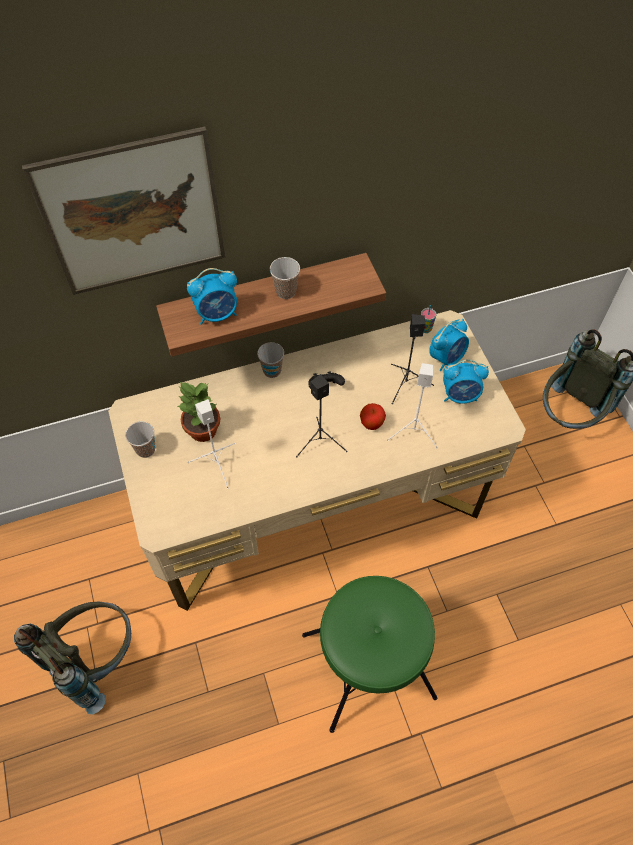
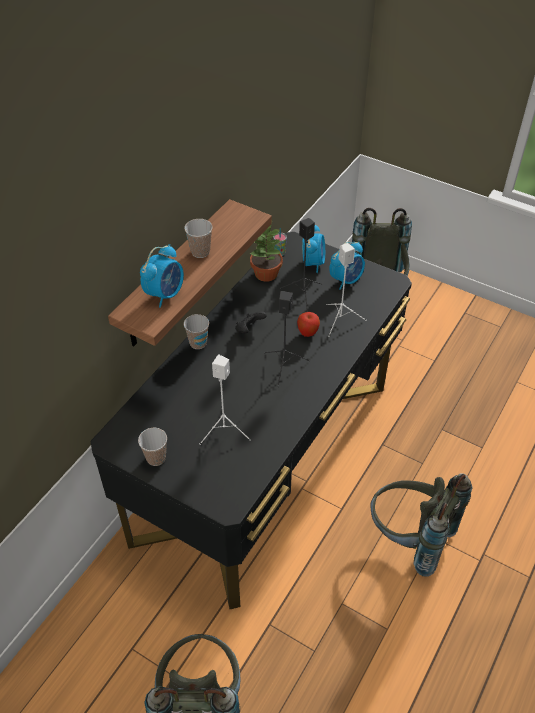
camera: 40 degrees left, 10 degrees down
picture [22,127,225,295] -> none
beige desk [108,310,526,611] -> black desk [90,232,412,609]
potted plant [177,381,220,442] -> potted plant moved to [250,225,283,282]
green stool [302,576,437,733] -> grey backpack [370,473,472,577]

